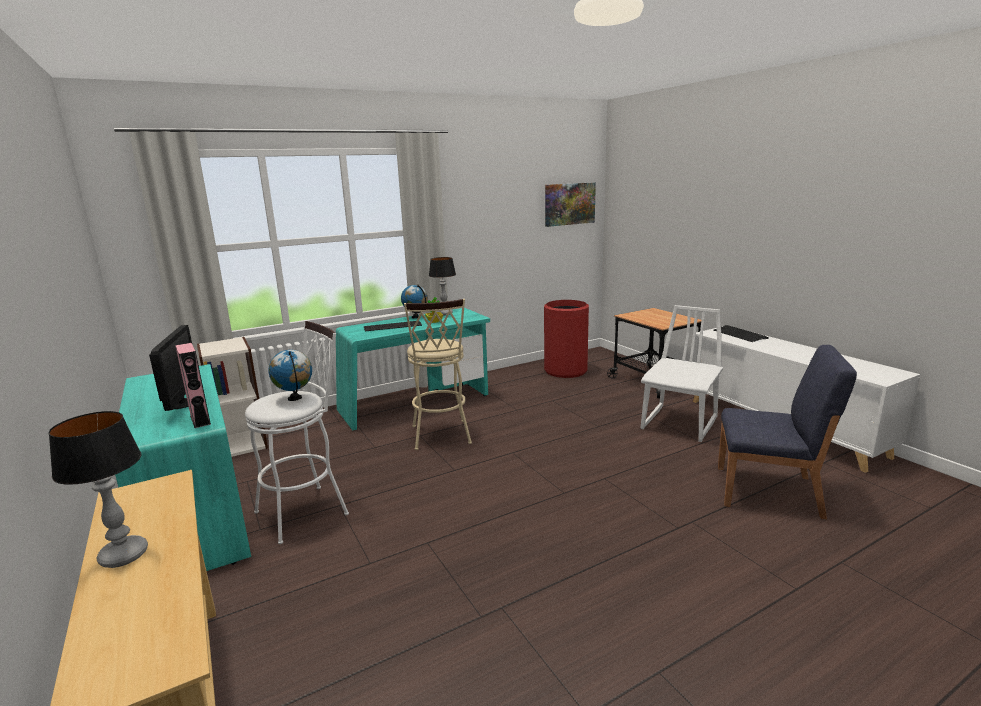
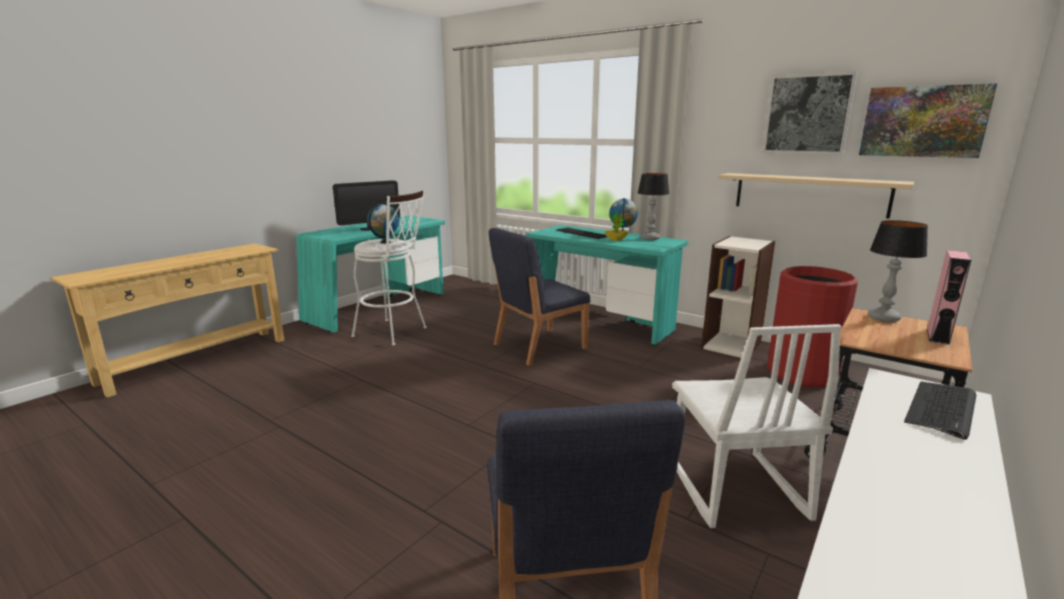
camera: 65 degrees right, 0 degrees up
table lamp [48,411,148,568] -> table lamp moved to [868,220,928,322]
pink speaker [175,343,211,428] -> pink speaker moved to [927,250,971,345]
bookcase [197,337,268,457] -> bookcase moved to [701,236,775,358]
beige stool [404,299,472,450] -> blue chair [489,228,591,366]
white chair [641,305,723,442] -> white chair turned 75 degrees clockwise [672,324,842,528]
none -> beige shelf [718,173,914,219]
none -> picture [762,71,858,154]

